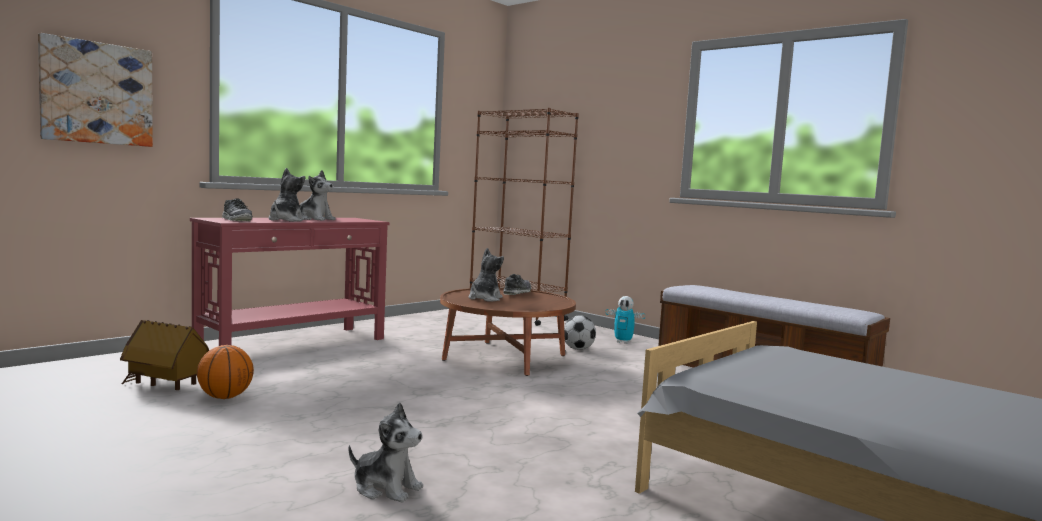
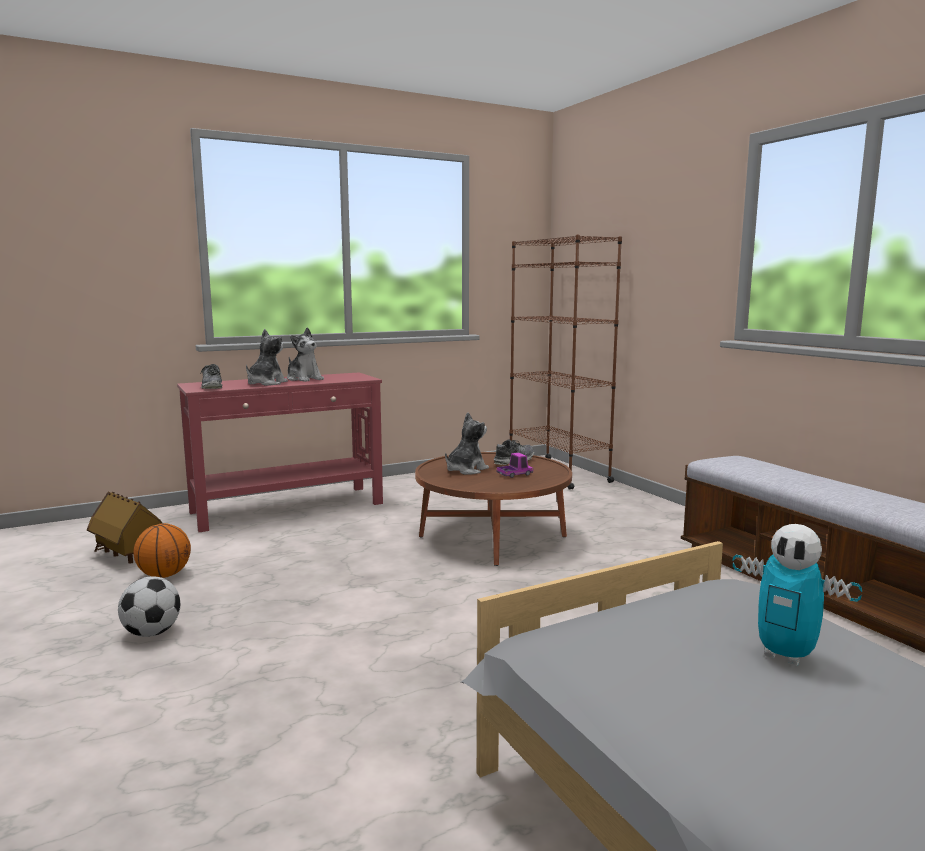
camera: 20 degrees right, 5 degrees up
picture [38,33,153,147] -> none
plush toy [349,402,423,502] -> none
football [564,315,596,350] -> football moved to [118,576,180,637]
toy robot [606,296,646,344] -> toy robot moved to [733,524,862,666]
none -> toy truck [497,453,533,478]

